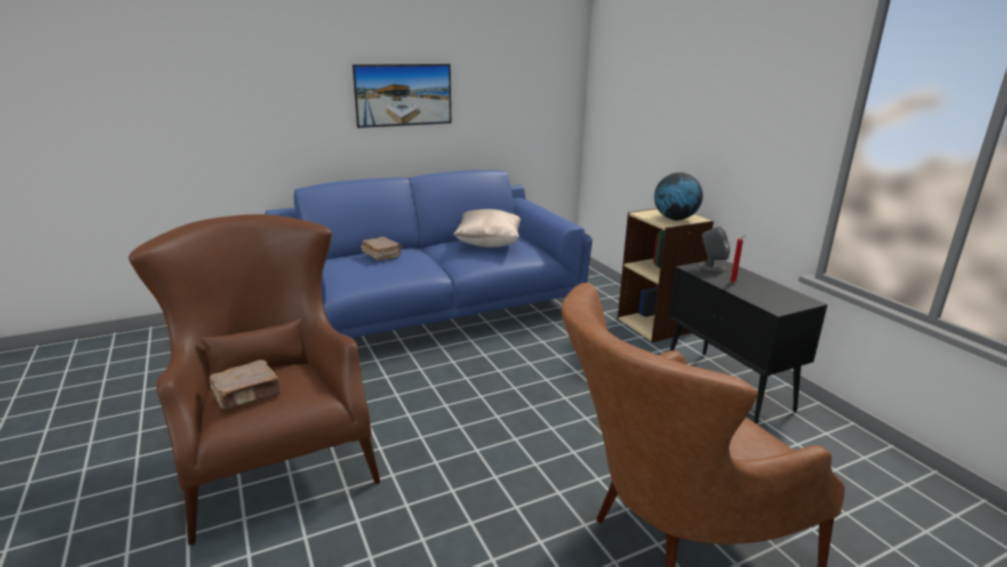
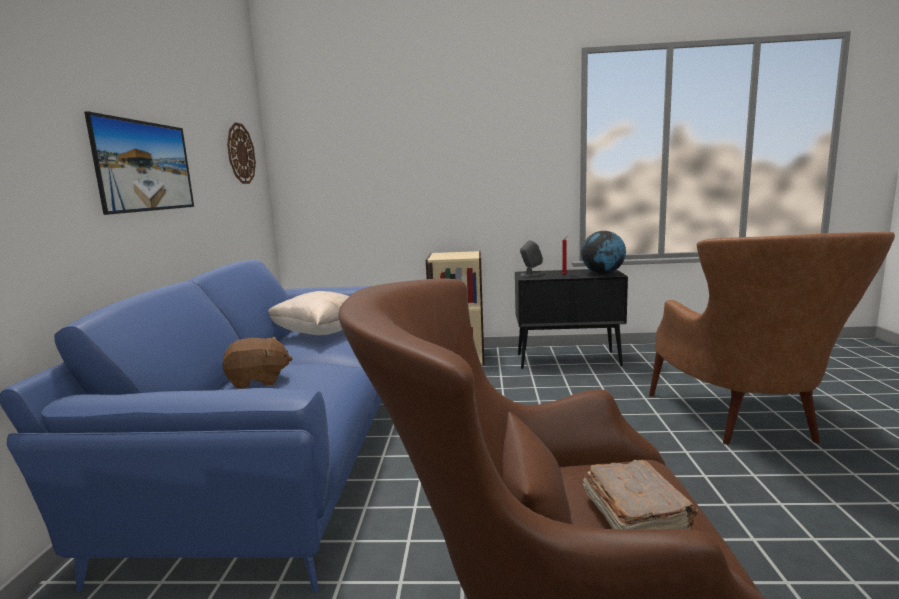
camera: 60 degrees left, 10 degrees down
brown book [361,236,402,261] -> brown plush toy [222,337,293,389]
globe [654,172,703,221] -> globe moved to [581,231,626,275]
none -> wall clock [227,122,256,184]

